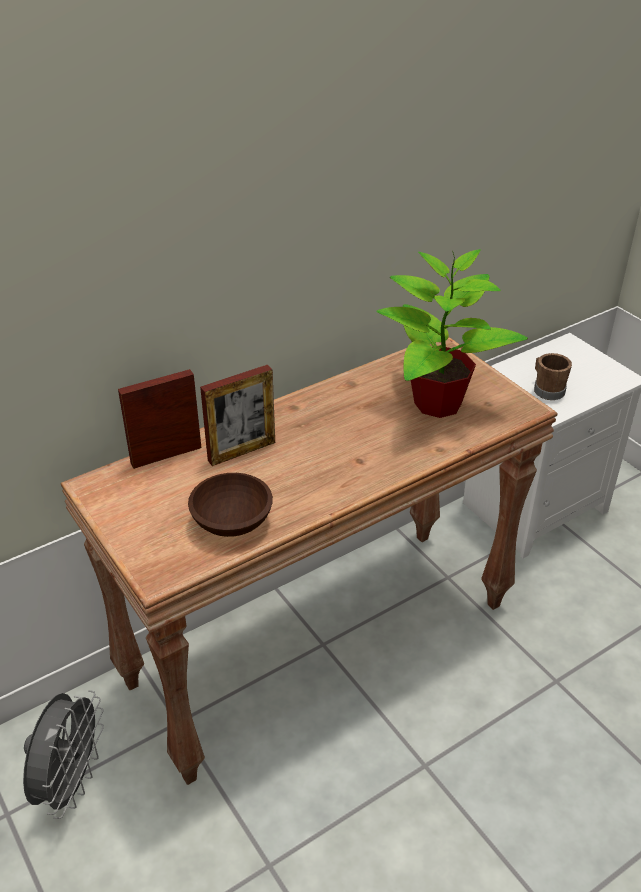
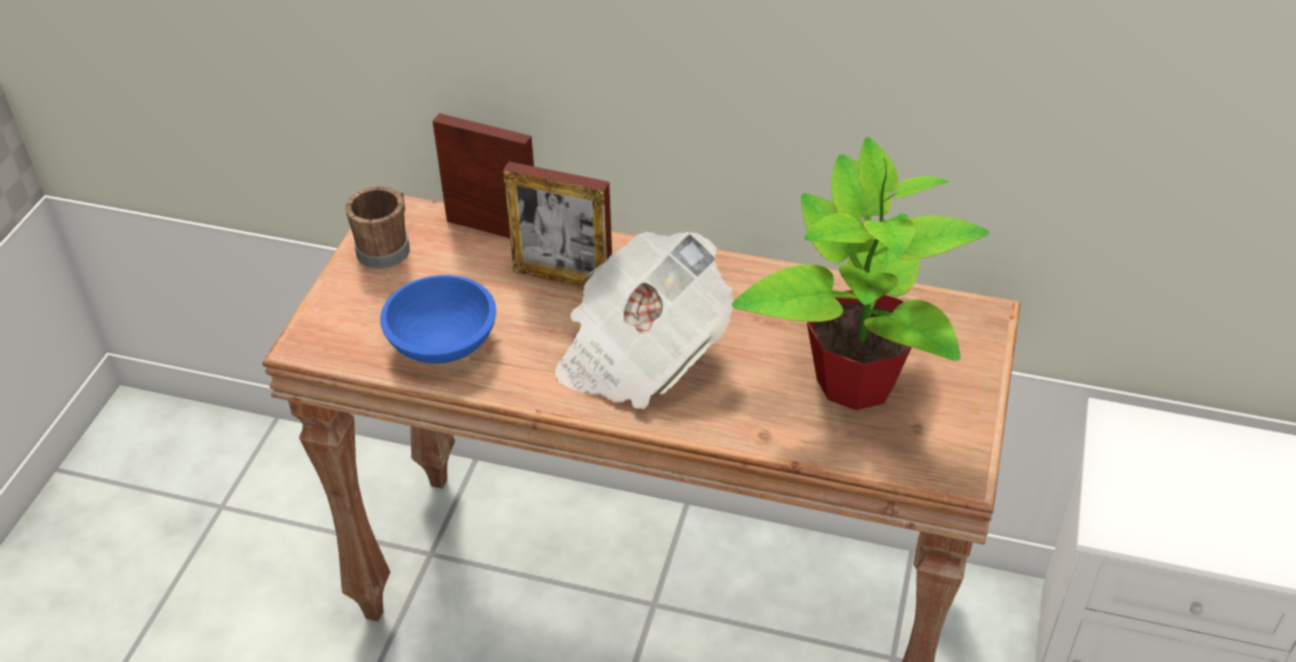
camera: 50 degrees right, 5 degrees up
grey fan [23,690,104,819] -> none
brown bowl [188,473,273,537] -> blue bowl [380,275,496,364]
brown mug [534,353,572,400] -> brown mug moved to [345,186,410,269]
none -> newspaper [555,232,733,409]

